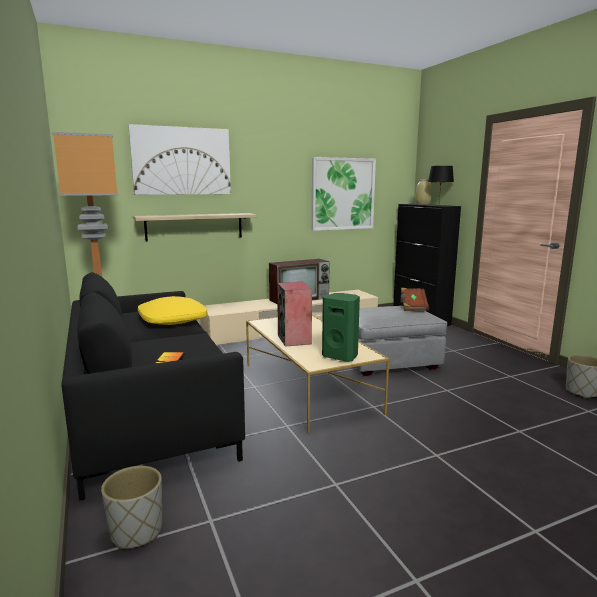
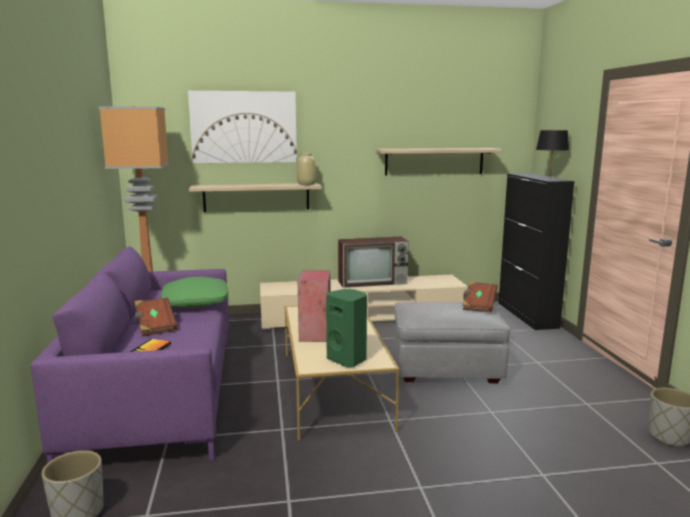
camera: 15 degrees right, 0 degrees up
black sofa [61,272,245,501] -> purple sofa [30,246,229,463]
yellow pillow [138,296,208,325] -> green pillow [161,277,228,308]
picture [312,157,376,231] -> shelf [376,148,502,175]
beige vase [415,179,432,205] -> beige vase moved to [297,153,316,185]
none -> brown book [135,297,178,336]

